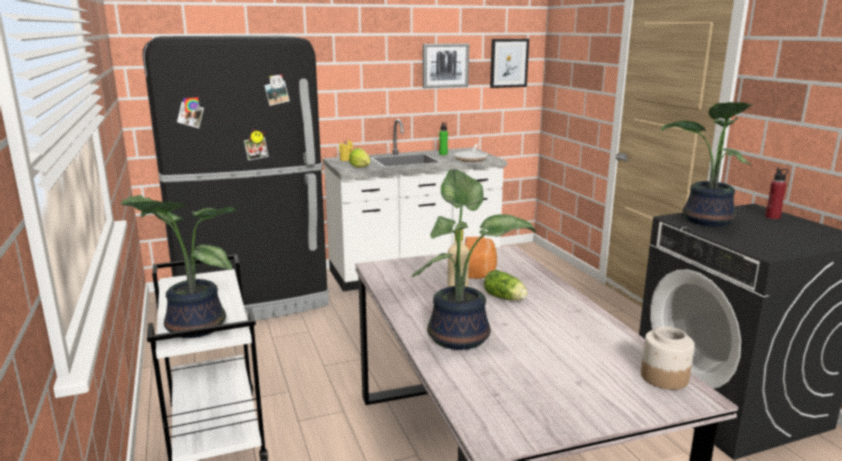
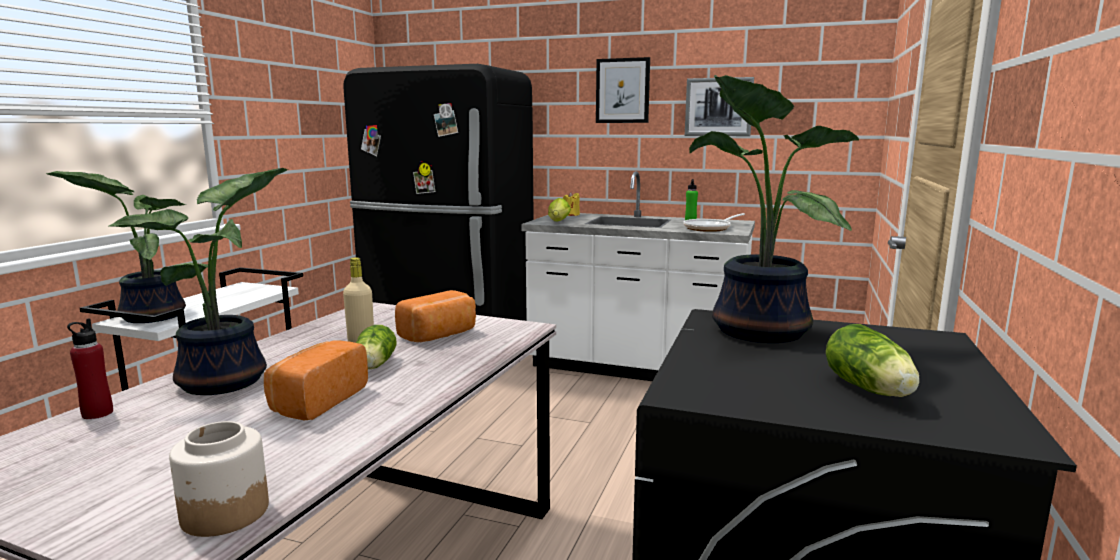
camera: 40 degrees right, 5 degrees down
picture [490,39,529,88] -> picture moved to [596,57,650,123]
red bottle [765,168,789,219] -> red bottle moved to [67,318,113,419]
none -> bread [264,341,368,421]
none -> lettuce [826,324,920,397]

